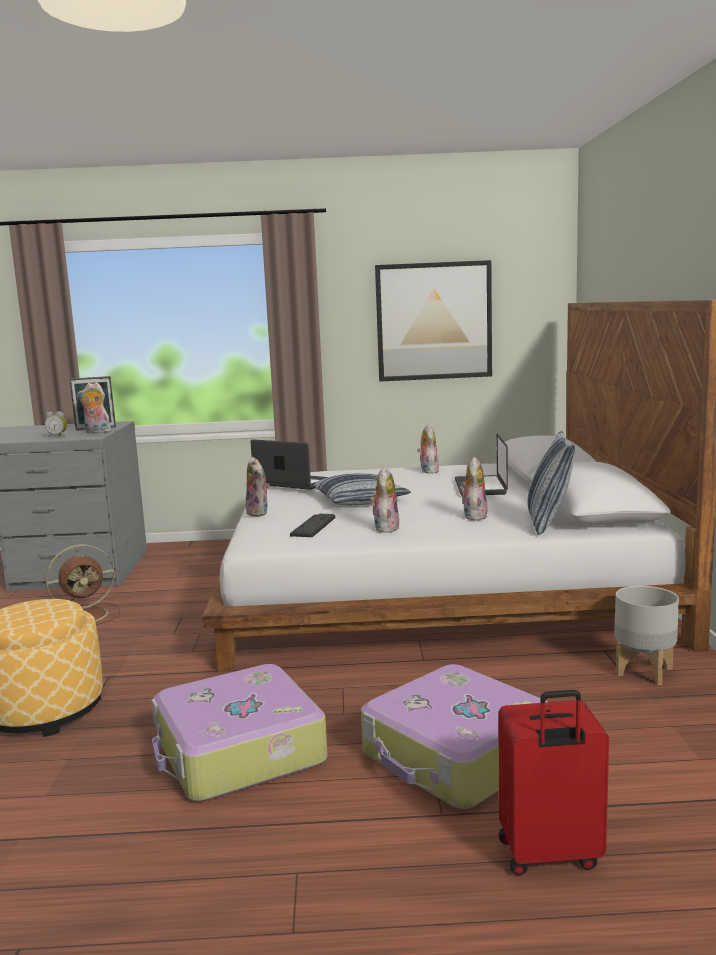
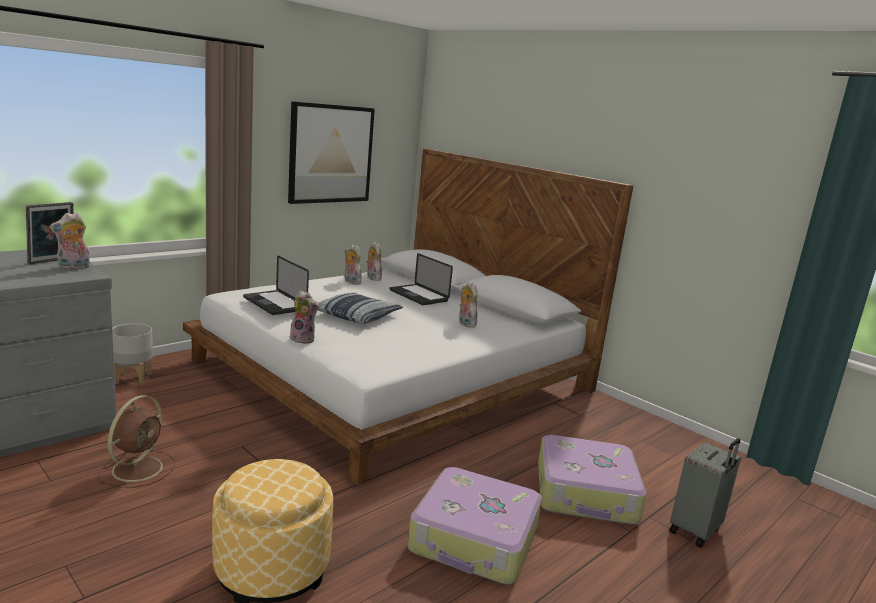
camera: 45 degrees left, 5 degrees up
alarm clock [45,411,67,437] -> none
laptop [251,439,328,490] -> laptop turned 120 degrees counterclockwise [243,256,309,315]
keyboard [290,514,335,537] -> none
plush toy [370,467,399,533] -> plush toy moved to [366,242,382,281]
red suitcase [498,690,609,876] -> grey suitcase [669,438,741,548]
pillow [527,431,575,535] -> none
grey planter [615,586,679,685] -> grey planter moved to [112,324,153,385]

